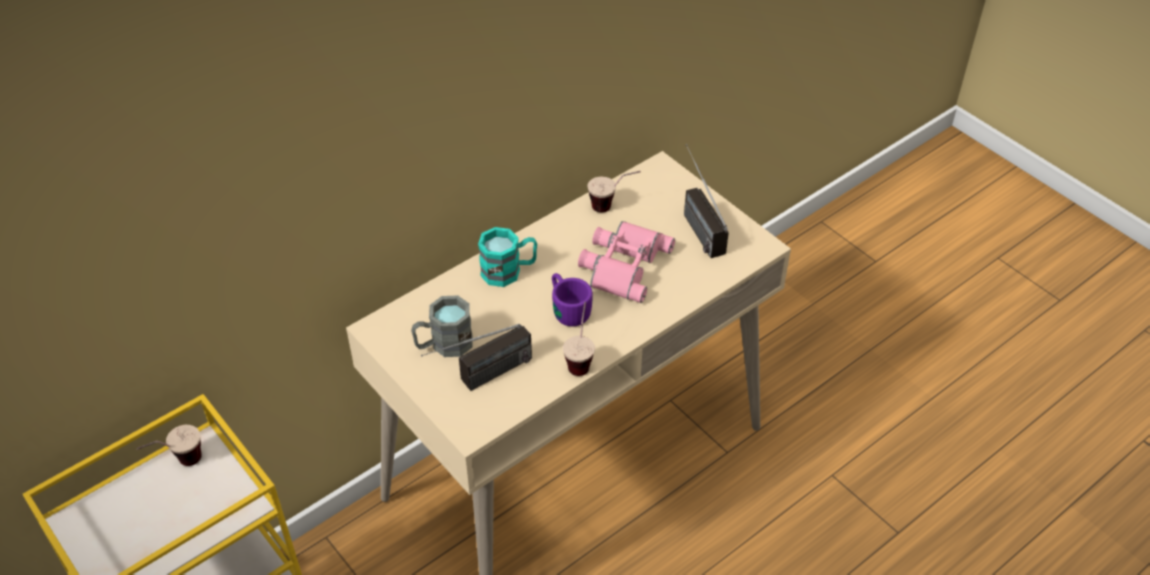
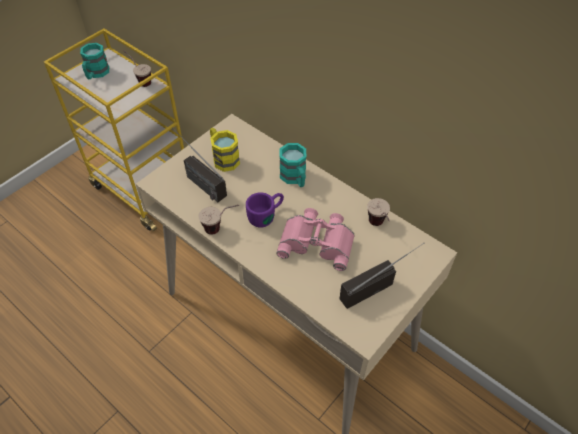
camera: 80 degrees right, 5 degrees up
grey mug [411,296,473,357] -> yellow mug [210,128,240,172]
none -> turquoise mug [80,43,109,79]

